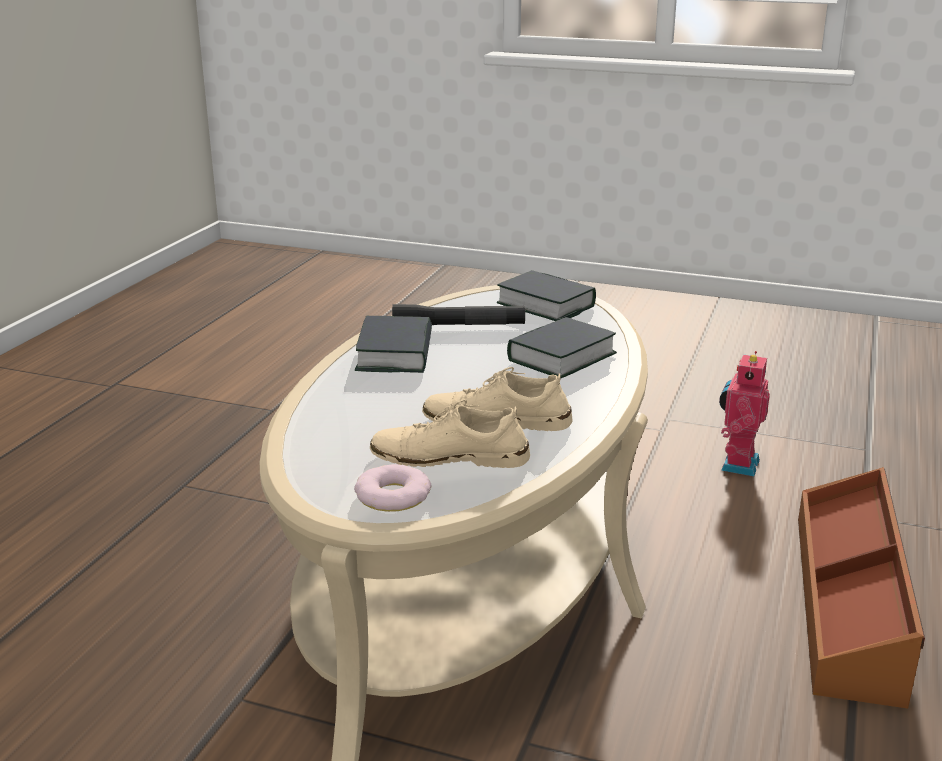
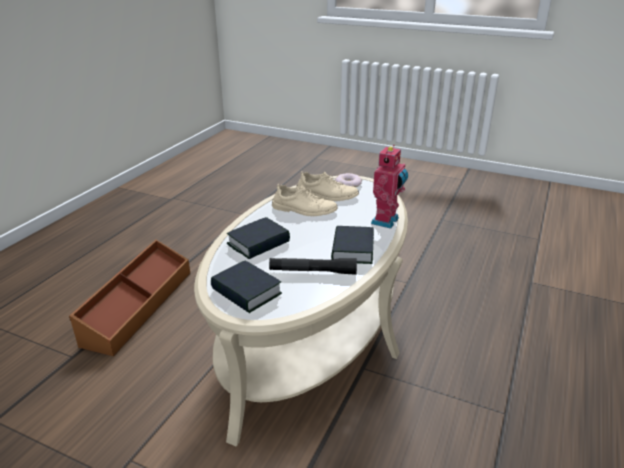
camera: 175 degrees left, 5 degrees up
toy robot [719,351,770,476] -> toy robot moved to [371,145,408,229]

